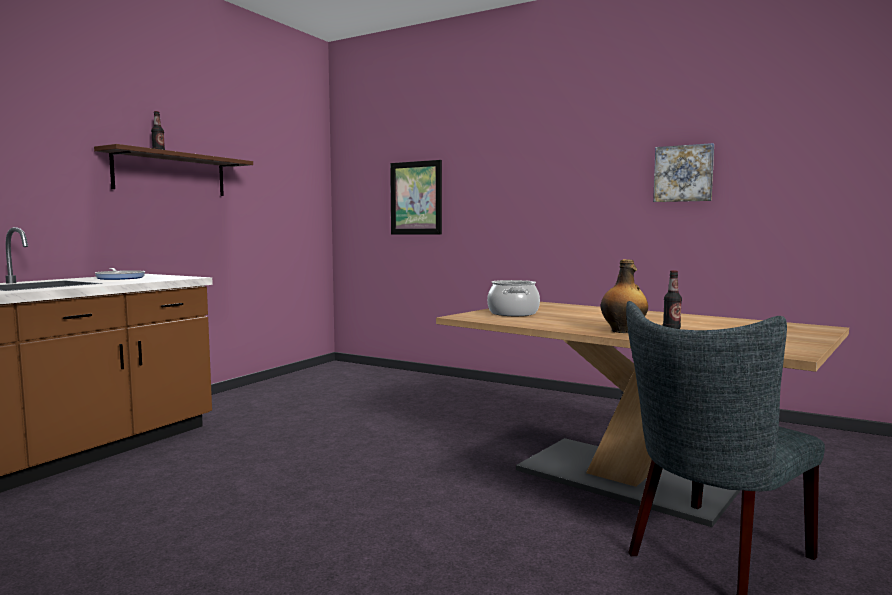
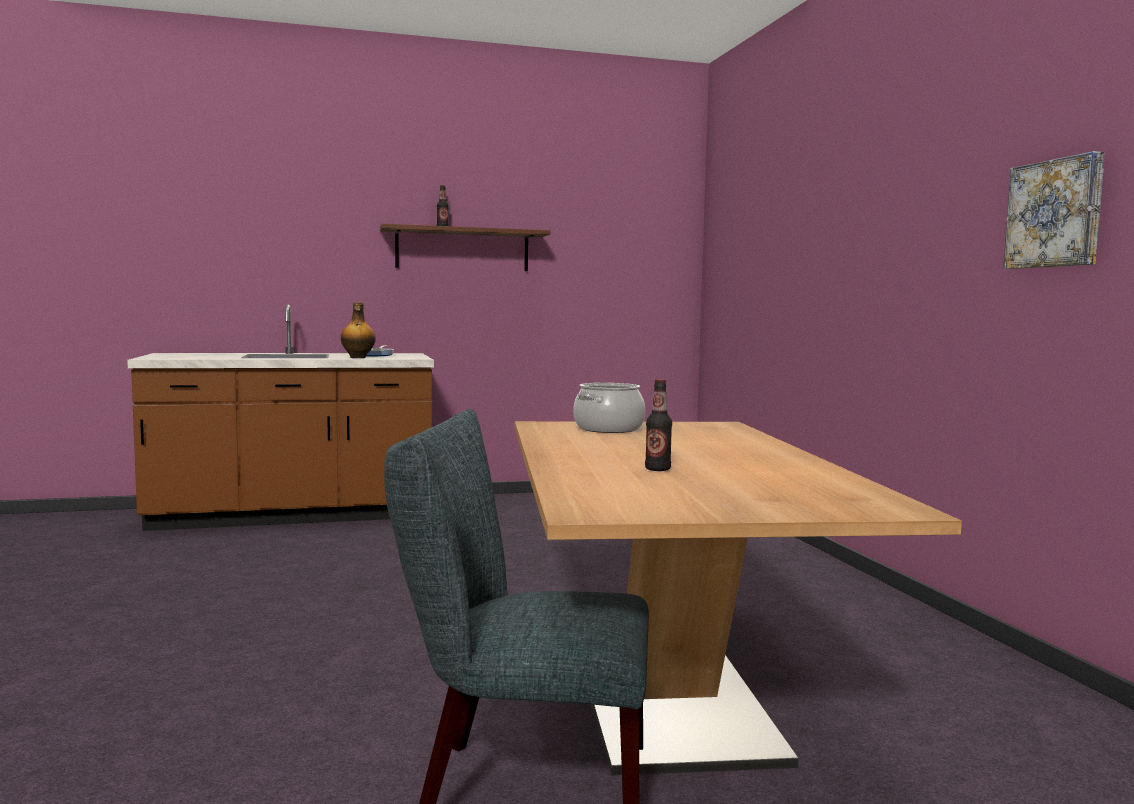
camera: 45 degrees right, 0 degrees up
picture [390,160,442,235] -> none
bottle [601,259,648,333] -> bottle moved to [341,302,376,358]

